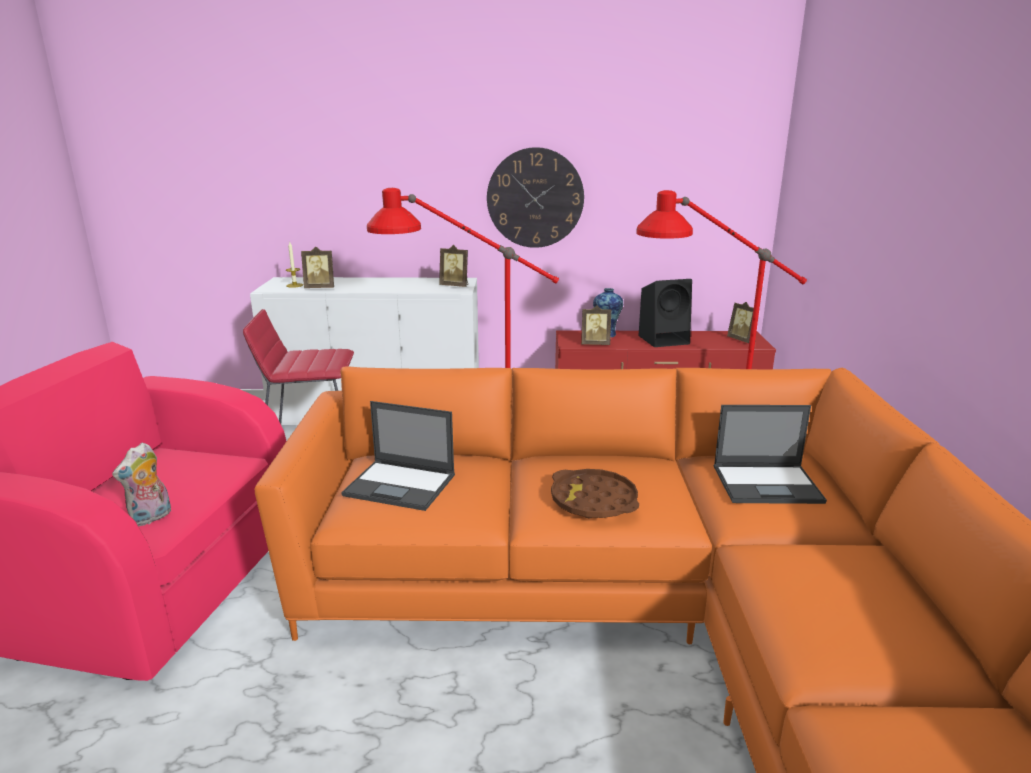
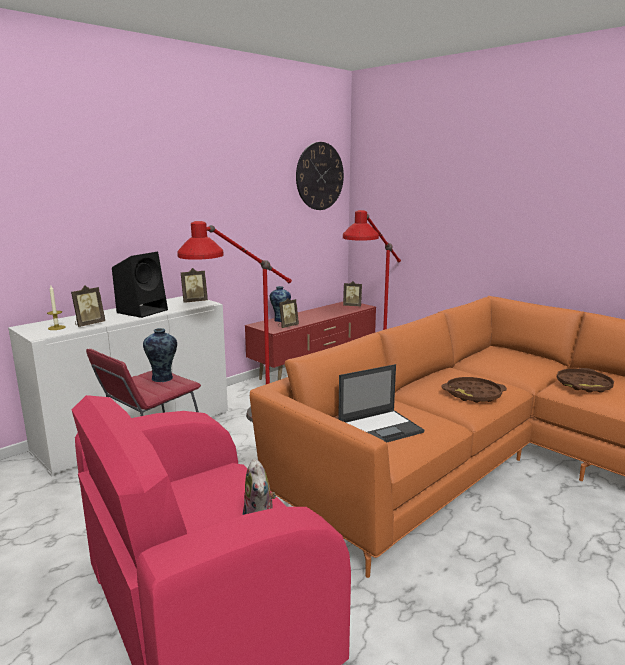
camera: 45 degrees left, 5 degrees down
wall clock [487,147,584,248] -> wall clock moved to [296,142,344,210]
black speaker [638,279,692,347] -> black speaker moved to [112,252,168,318]
laptop [714,405,827,504] -> none
none -> vase [143,328,177,382]
none -> brown tray [557,368,614,393]

